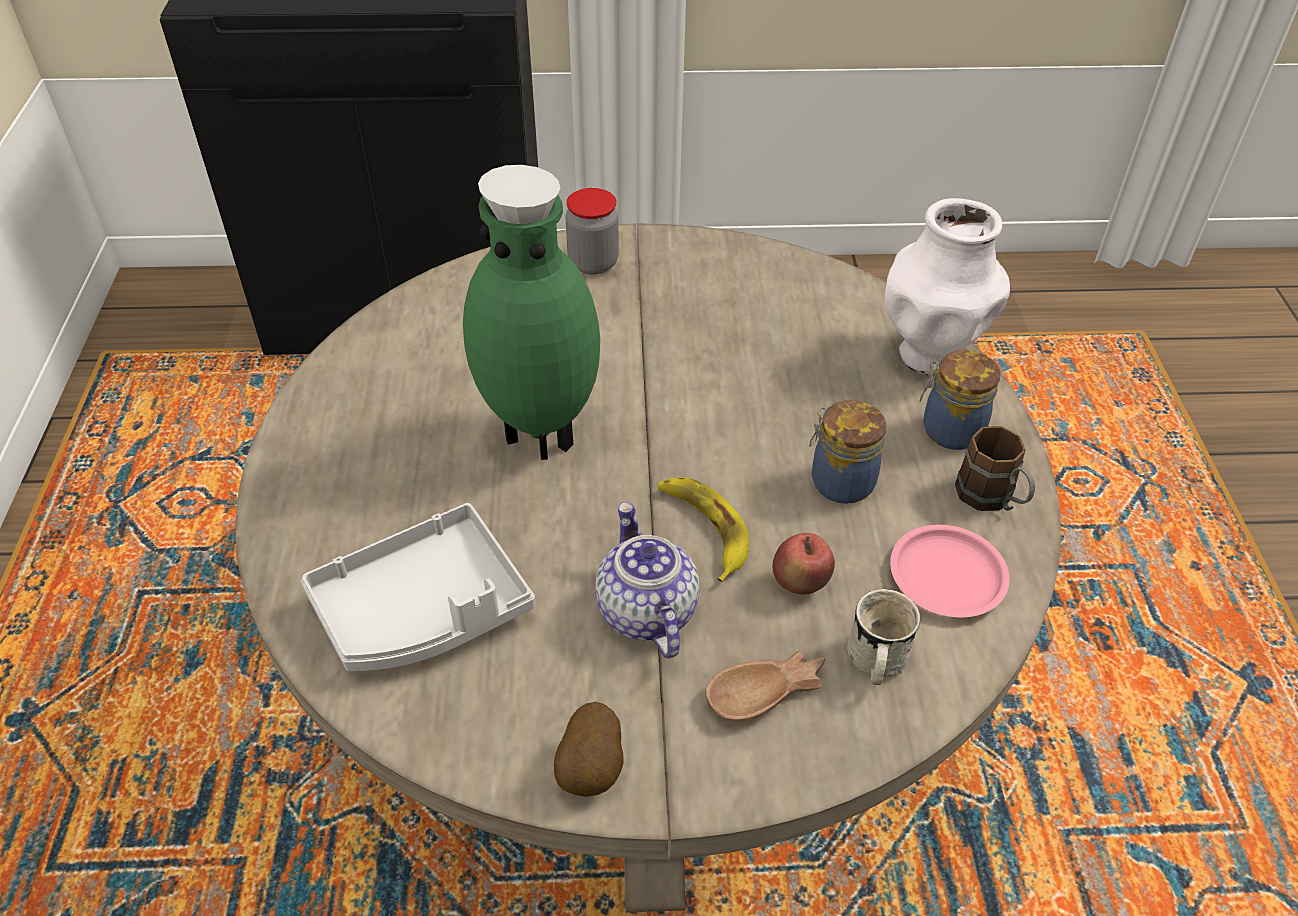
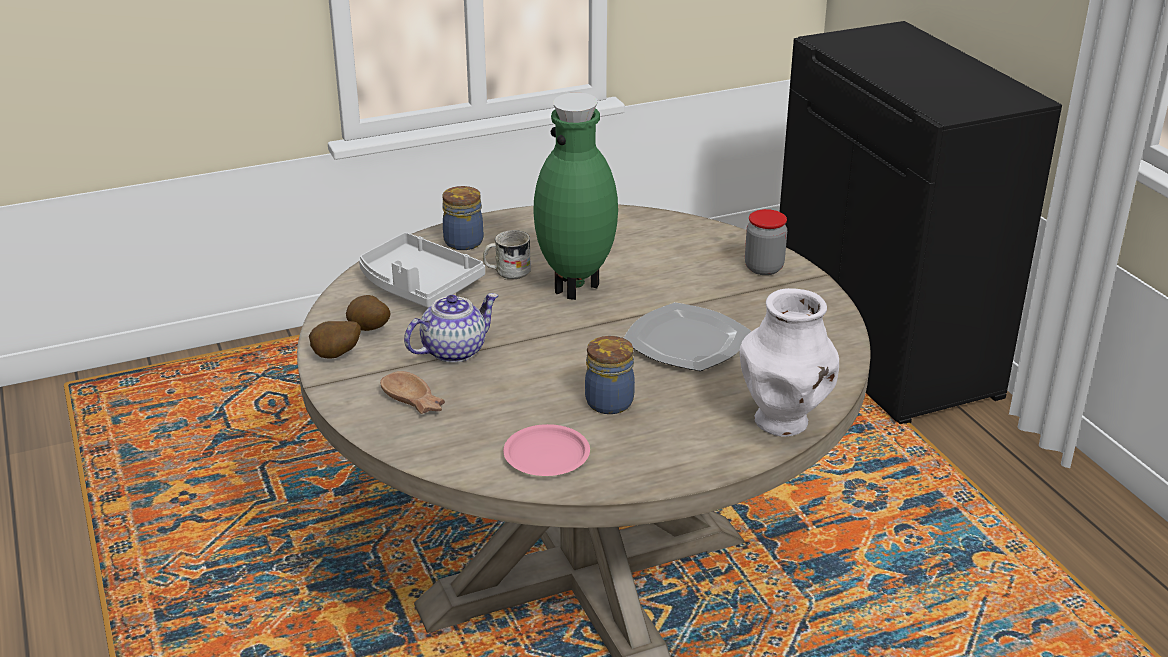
camera: 70 degrees right, 15 degrees down
banana [658,477,749,582] -> none
apple [773,533,835,594] -> none
white mug [847,589,921,685] -> white mug moved to [483,230,531,279]
jar [919,350,1000,450] -> jar moved to [442,186,484,250]
brown mug [955,426,1035,511] -> none
none -> potato [346,295,390,331]
none -> plate [624,302,751,371]

